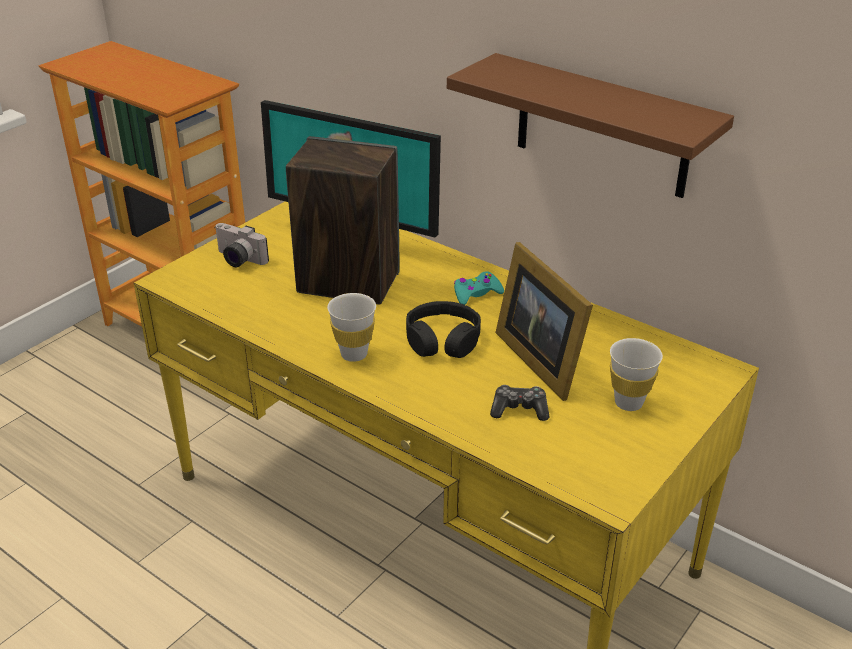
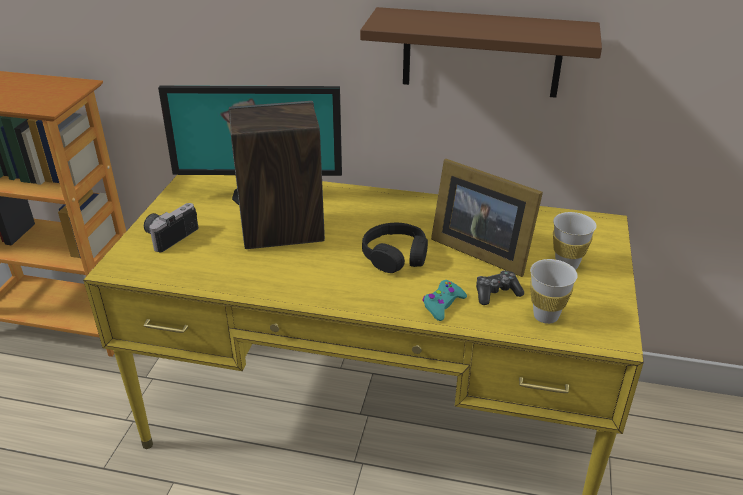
camera: 25 degrees left, 0 degrees up
camera [214,223,269,267] -> camera turned 120 degrees clockwise [144,203,199,252]
white cup [327,293,376,362] -> white cup moved to [530,259,578,324]
turquoise game controller [454,271,504,305] -> turquoise game controller moved to [422,280,467,321]

